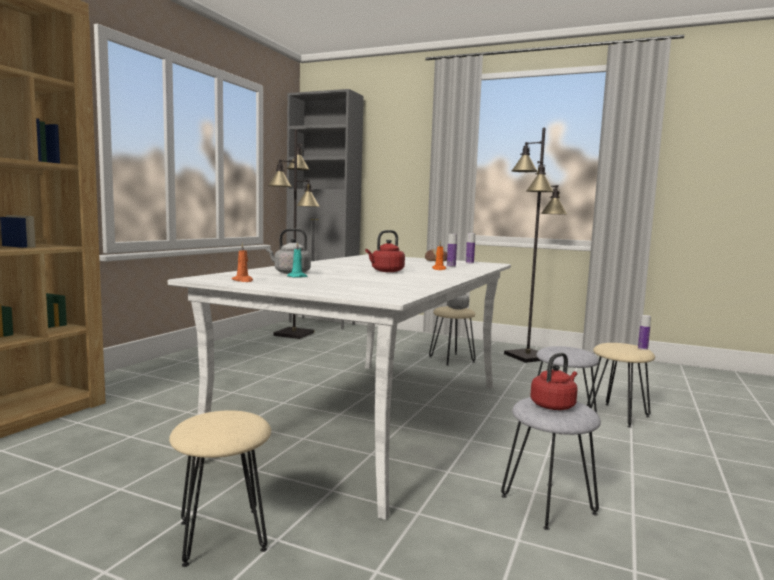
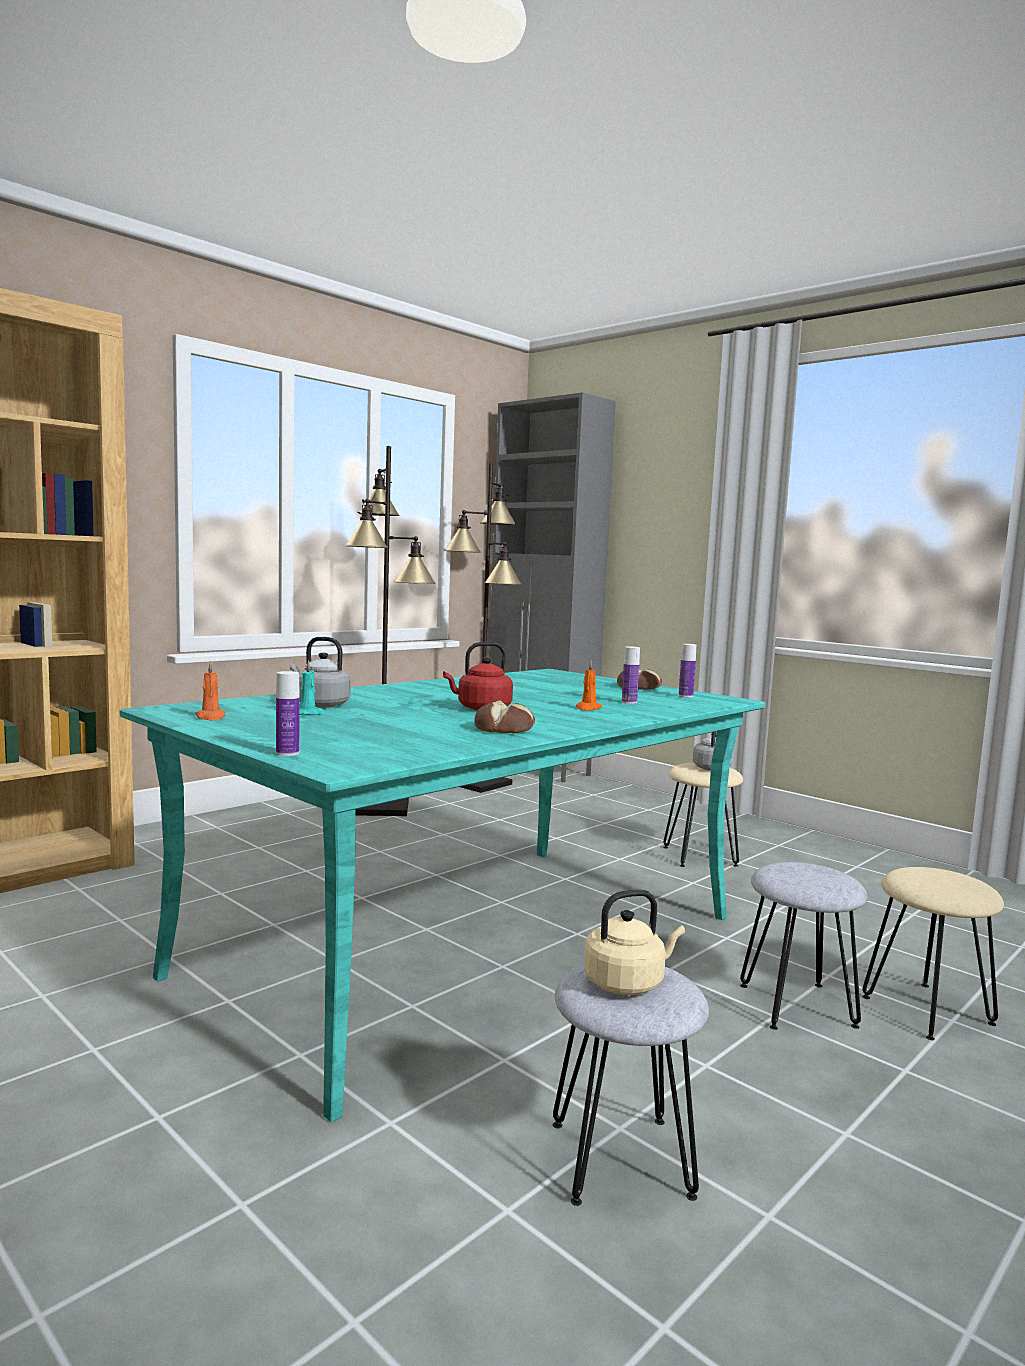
camera: 20 degrees right, 0 degrees up
white dining table [168,254,511,520] -> turquoise dining table [120,669,765,1122]
beige stool [169,410,271,567] -> none
black floor lamp [504,128,568,363] -> black floor lamp moved to [345,446,435,816]
red kettle [530,353,577,410] -> beige kettle [584,890,685,995]
bottle [638,315,651,350] -> bottle moved to [276,671,300,756]
none -> bread [474,700,535,733]

